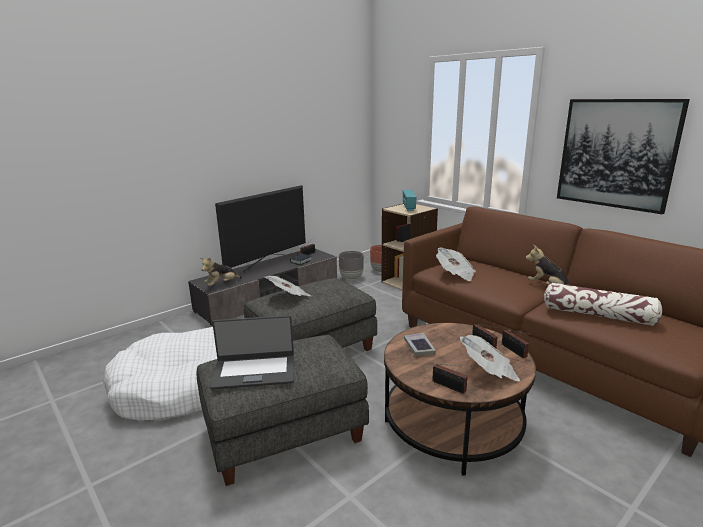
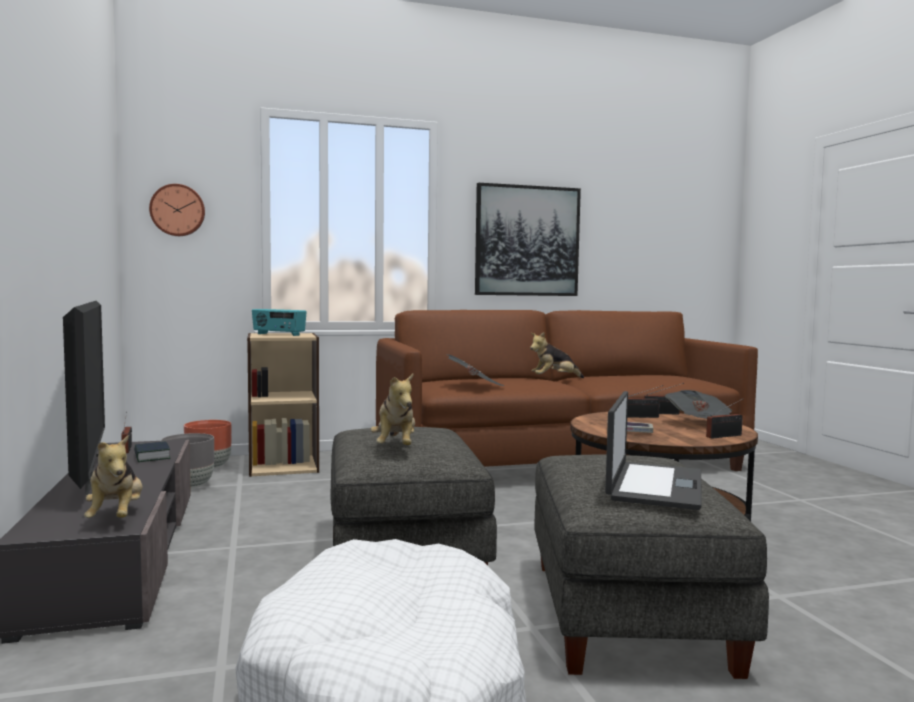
camera: 65 degrees left, 15 degrees down
newspaper [265,276,311,296] -> plush toy [370,374,415,445]
pillow [544,282,662,326] -> none
none -> wall clock [149,184,205,236]

